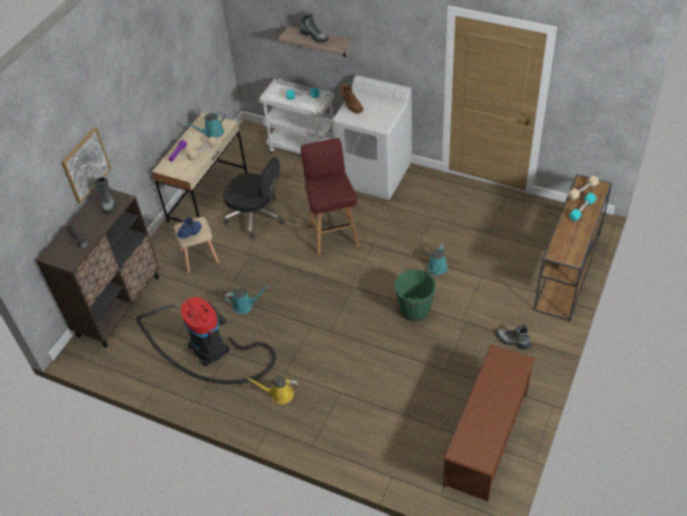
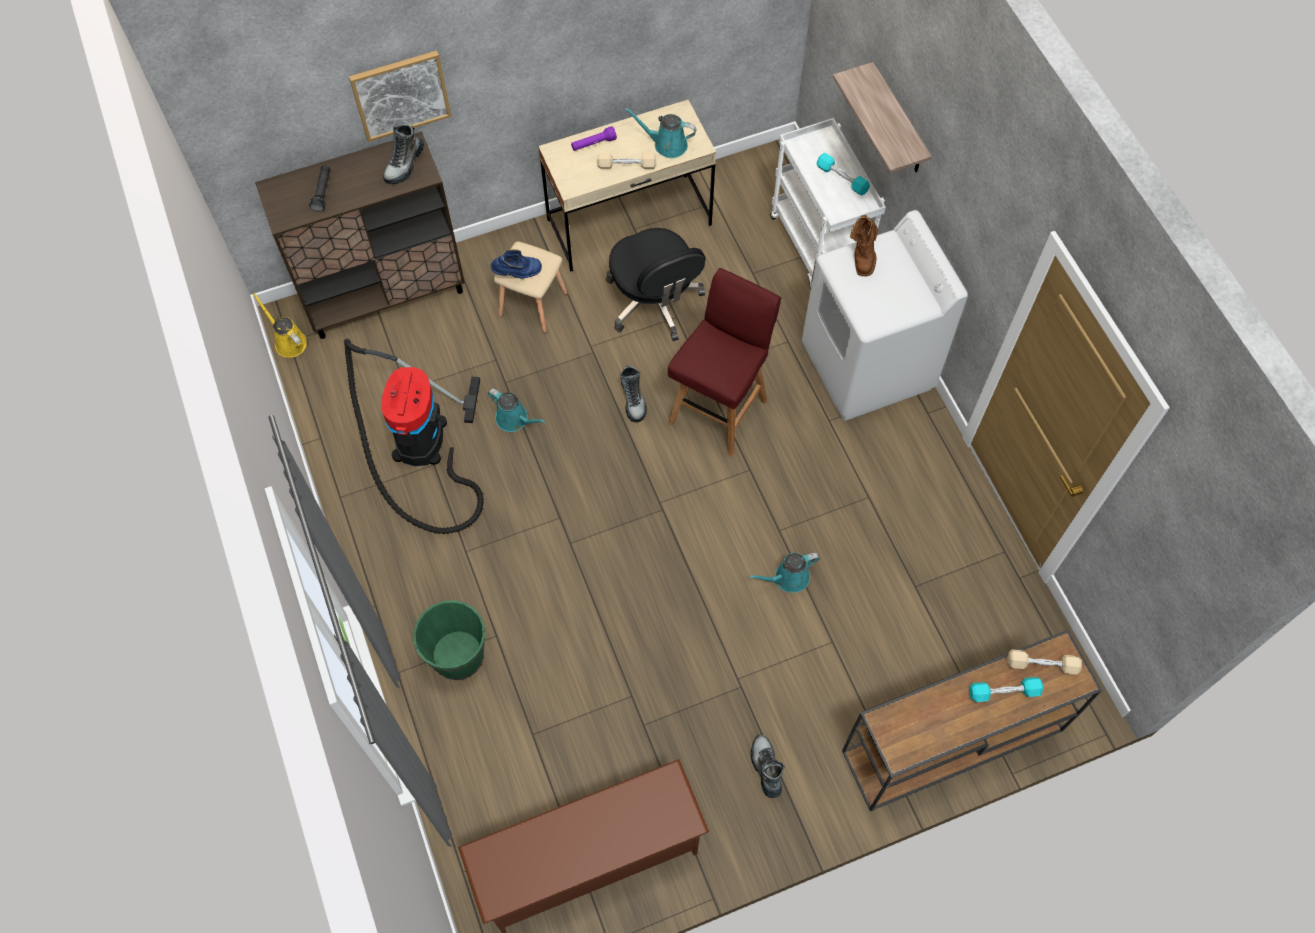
camera: 40 degrees right, 15 degrees up
yellow watering can [247,376,298,404] -> yellow watering can moved to [253,293,307,358]
boot [299,14,329,43] -> boot moved to [620,365,647,422]
green bucket [394,270,436,321] -> green bucket moved to [413,600,485,680]

